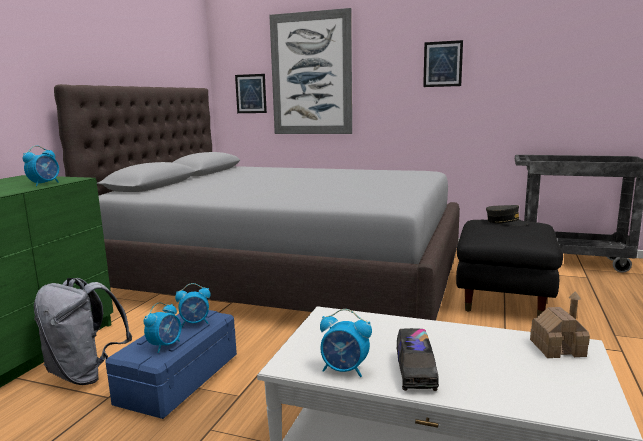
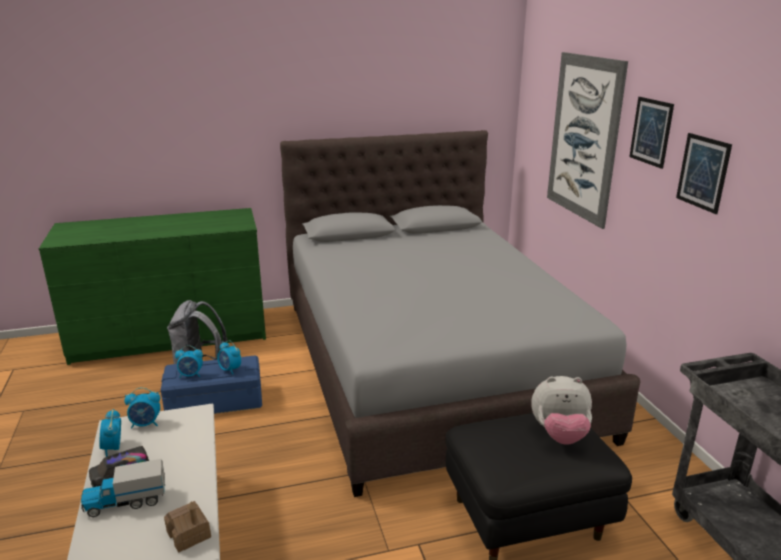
camera: 55 degrees right, 10 degrees up
alarm clock [23,146,59,186] -> alarm clock moved to [124,387,160,429]
picture [235,74,267,113] -> picture moved to [629,97,674,169]
grey cap [486,205,528,226] -> plush toy [531,376,592,445]
none -> toy truck [81,459,165,517]

